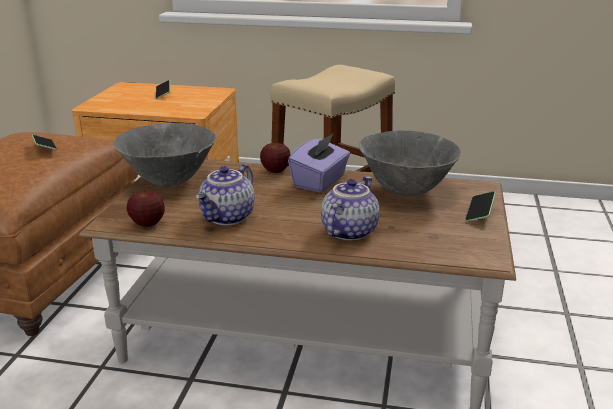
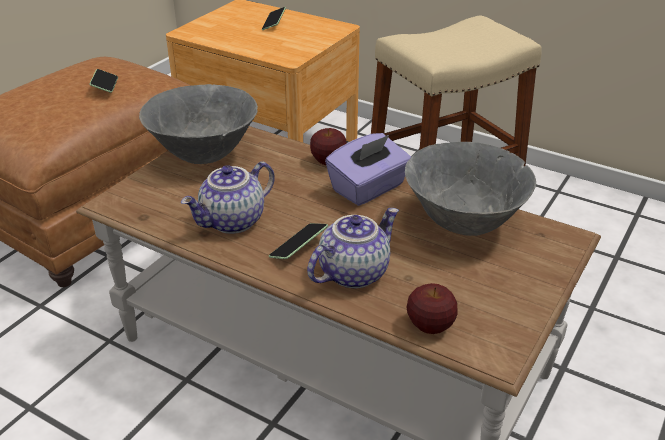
camera: 20 degrees right, 10 degrees up
apple [127,190,165,227] -> apple moved to [406,283,458,334]
phone [465,191,496,222] -> phone moved to [269,223,328,259]

